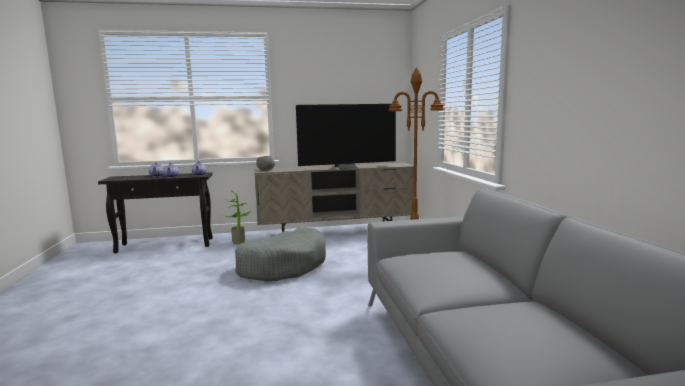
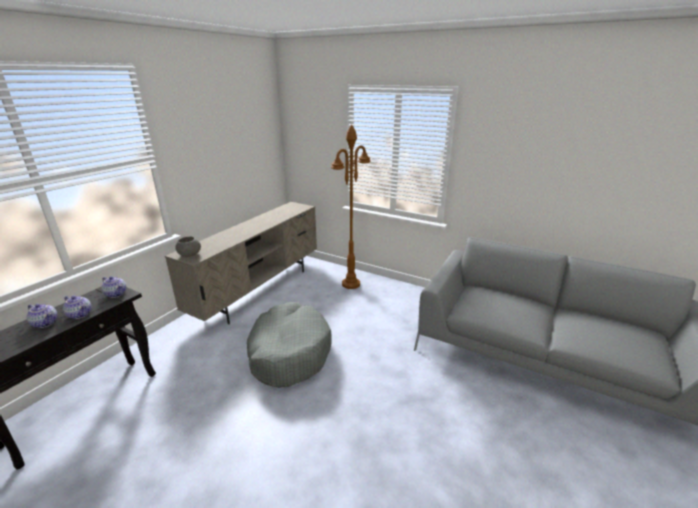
camera: 50 degrees left, 15 degrees up
potted plant [222,190,251,245] -> none
television [296,104,396,169] -> none

